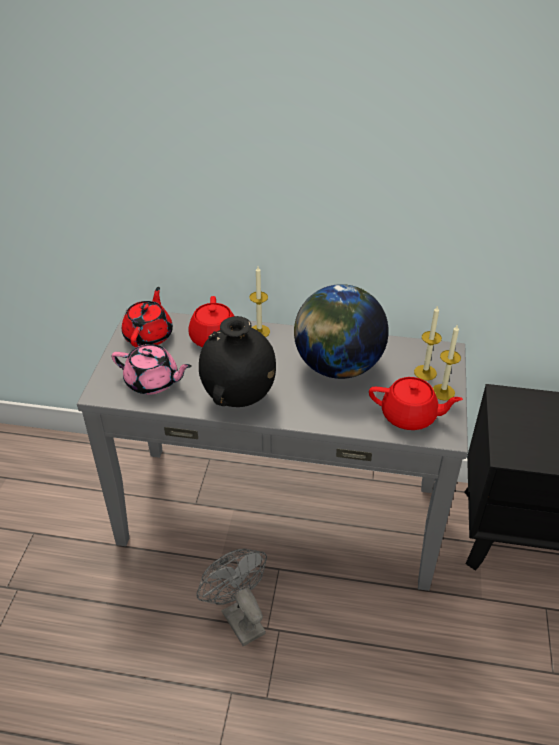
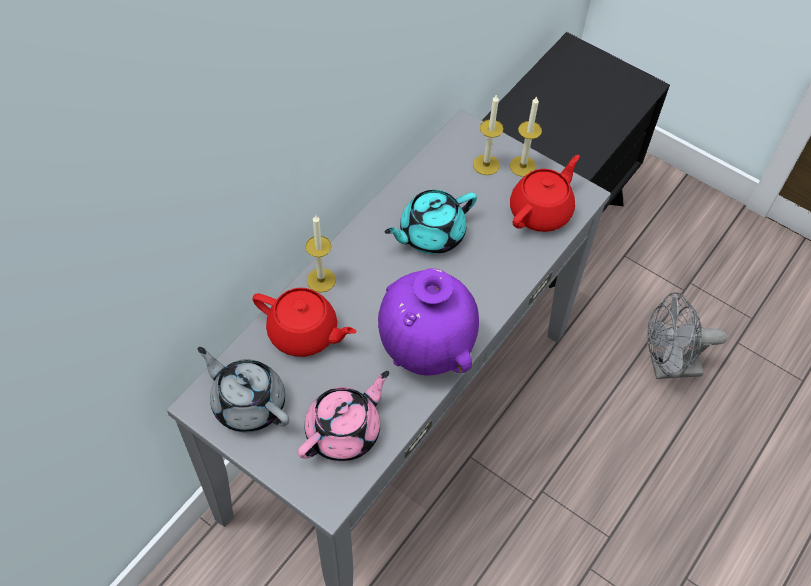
camera: 65 degrees left, 15 degrees up
red teapot [122,287,173,347] -> grey teapot [198,347,290,432]
grey fan [196,549,267,646] -> grey fan moved to [647,292,727,379]
black vase [199,316,276,407] -> purple vase [378,268,479,376]
globe [294,284,389,379] -> turquoise teapot [384,190,477,254]

